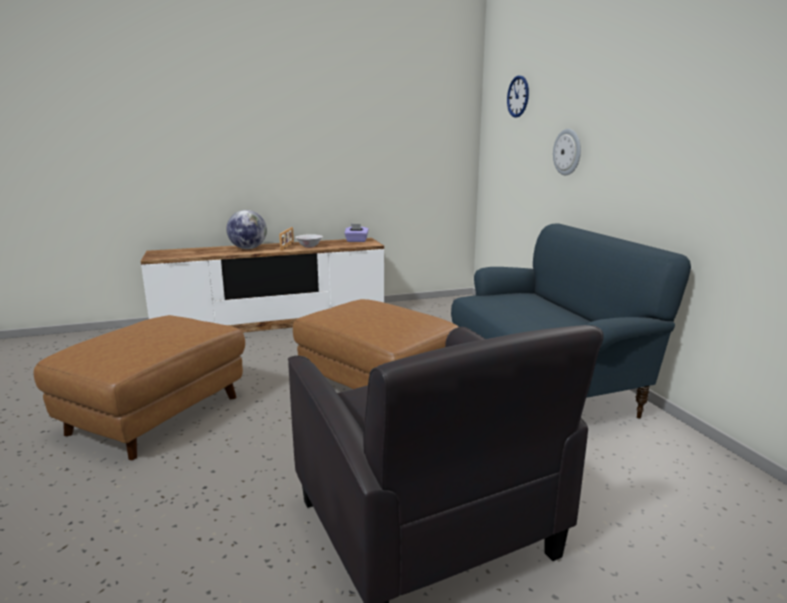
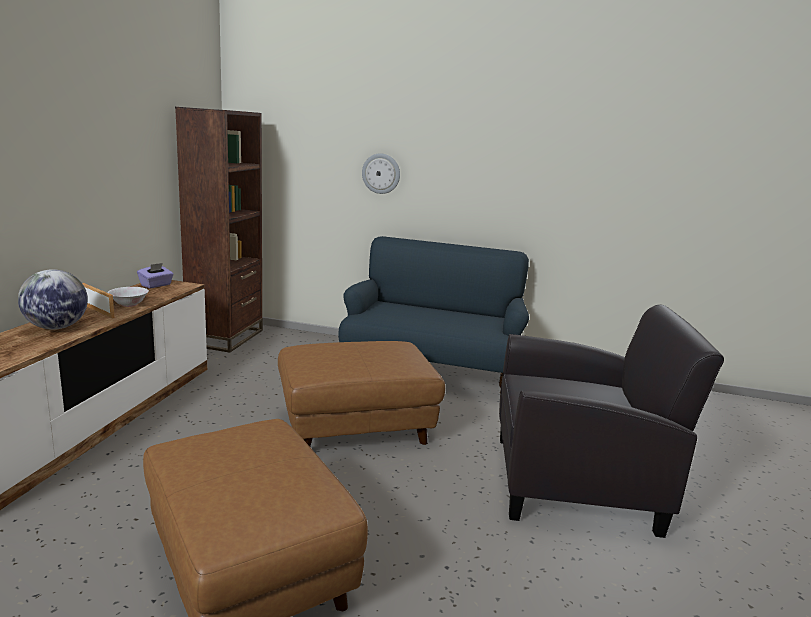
camera: 60 degrees left, 0 degrees up
wall clock [507,75,529,118] -> none
none -> brown bookcase [175,107,263,353]

